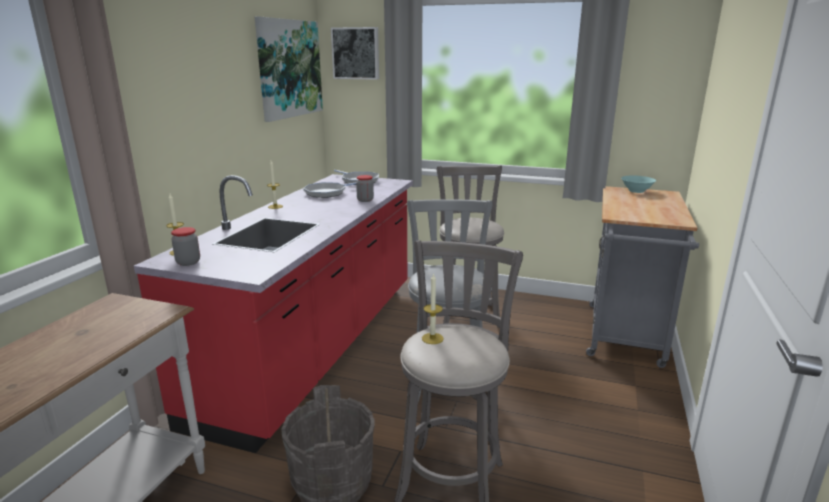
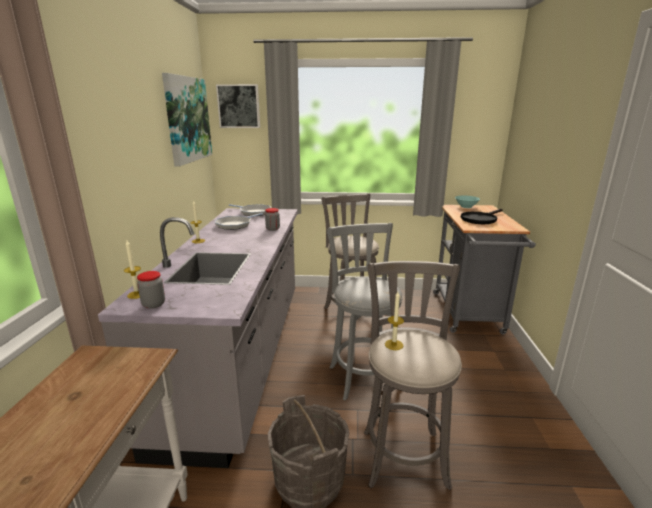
camera: 15 degrees left, 0 degrees up
red counter [134,174,413,453] -> grey counter [98,208,298,468]
none -> black frying pan [461,209,503,224]

